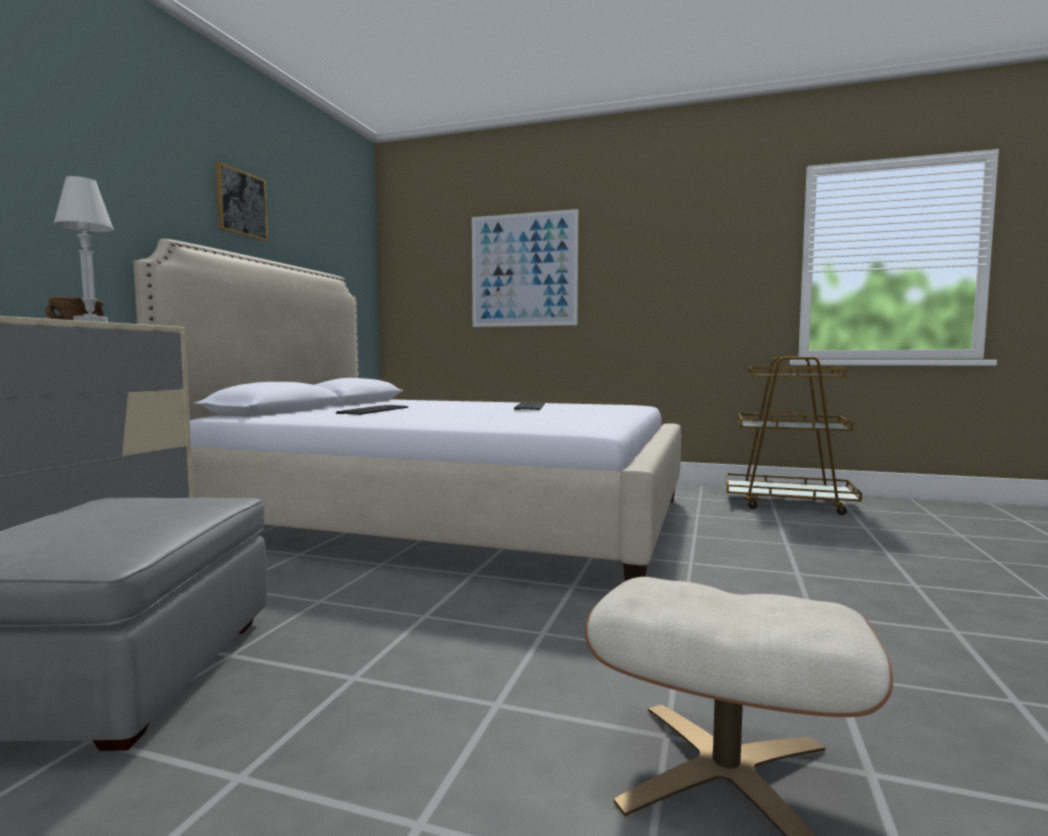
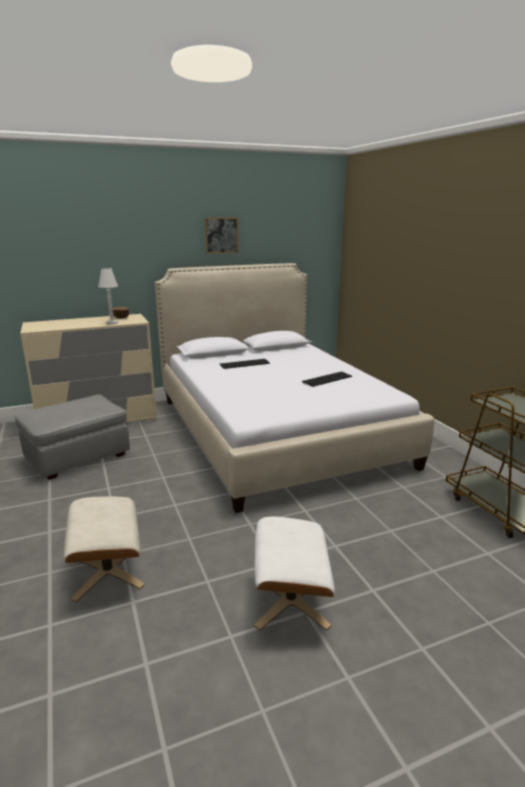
camera: 50 degrees right, 15 degrees up
picture [472,209,578,327] -> none
none -> white ottoman [254,517,335,631]

